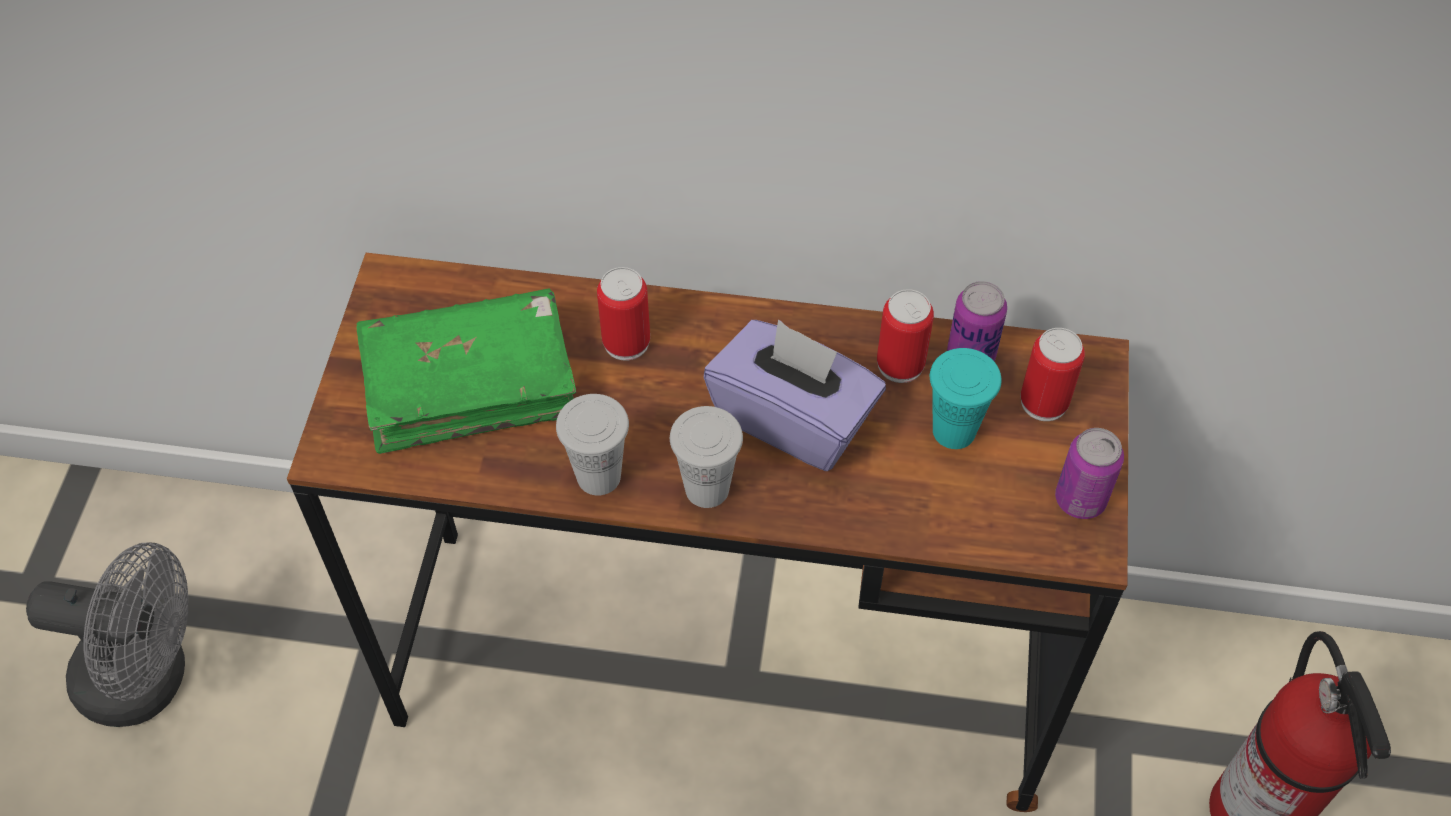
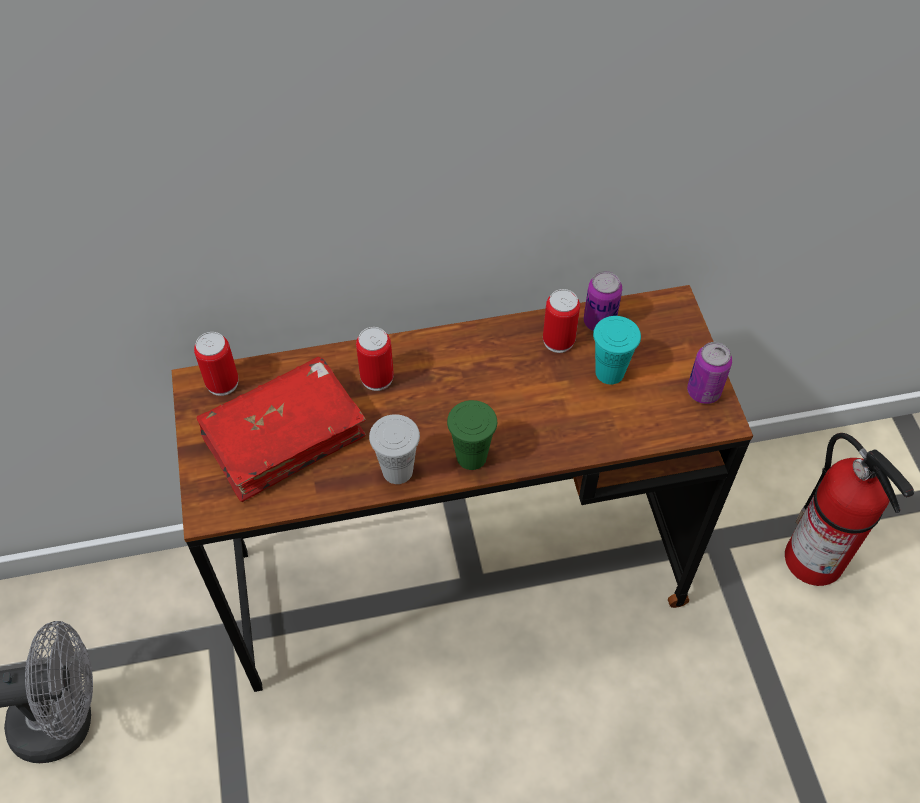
camera: 20 degrees left, 0 degrees up
green book [357,289,576,454] -> red book [196,357,366,502]
white cup [670,406,743,508] -> green cup [447,400,497,470]
purple tissue box [704,319,886,471] -> none
can [1021,328,1085,421] -> can moved to [194,332,238,396]

